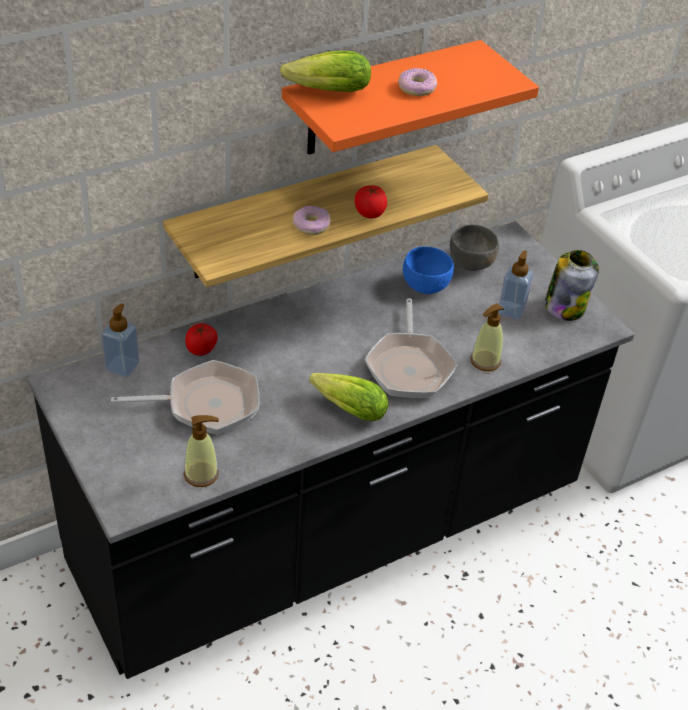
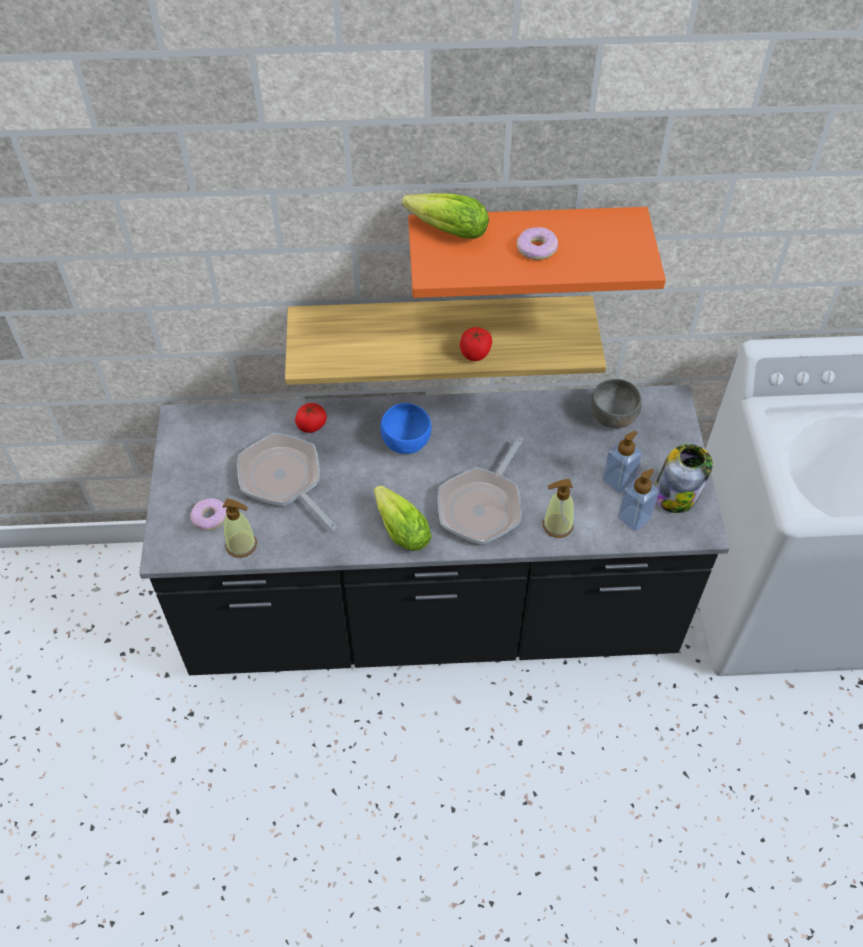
camera: 30 degrees right, 10 degrees up
soap dispenser [102,303,140,377] -> soap dispenser moved to [618,468,659,531]
frying pan [111,360,260,435] -> frying pan turned 150 degrees counterclockwise [237,433,337,531]
donut [292,206,331,235] -> donut moved to [190,498,227,531]
blue bowl [403,247,454,294] -> blue bowl moved to [380,403,431,454]

